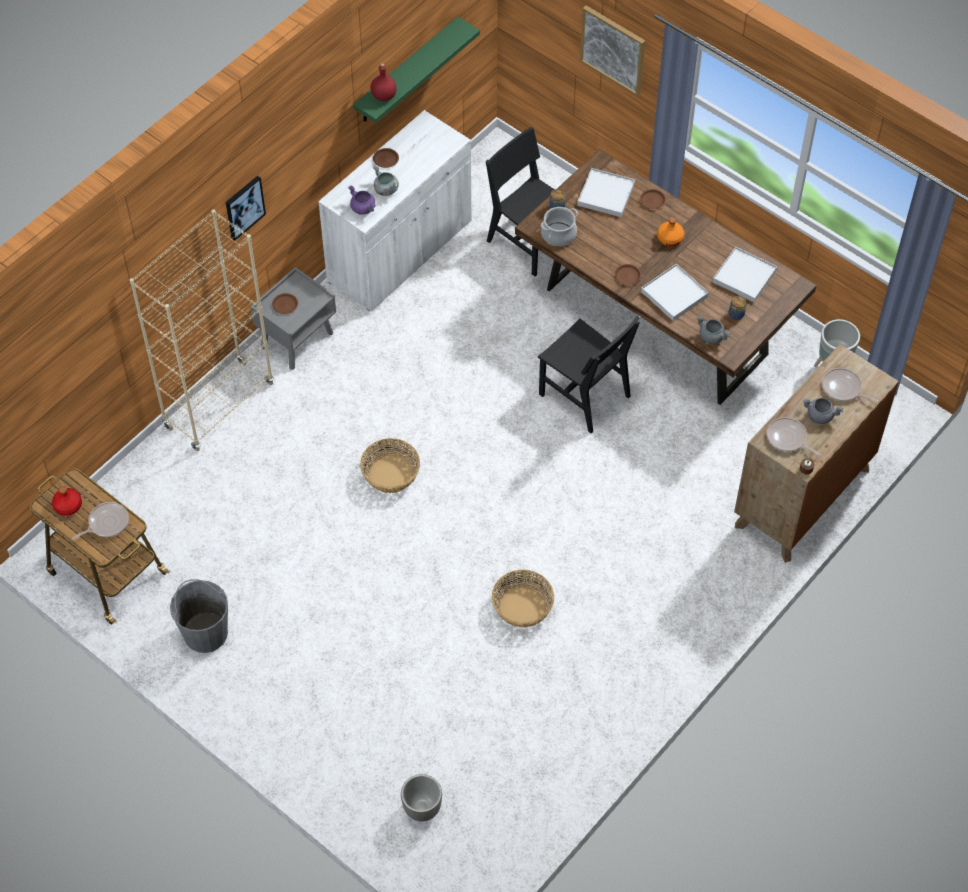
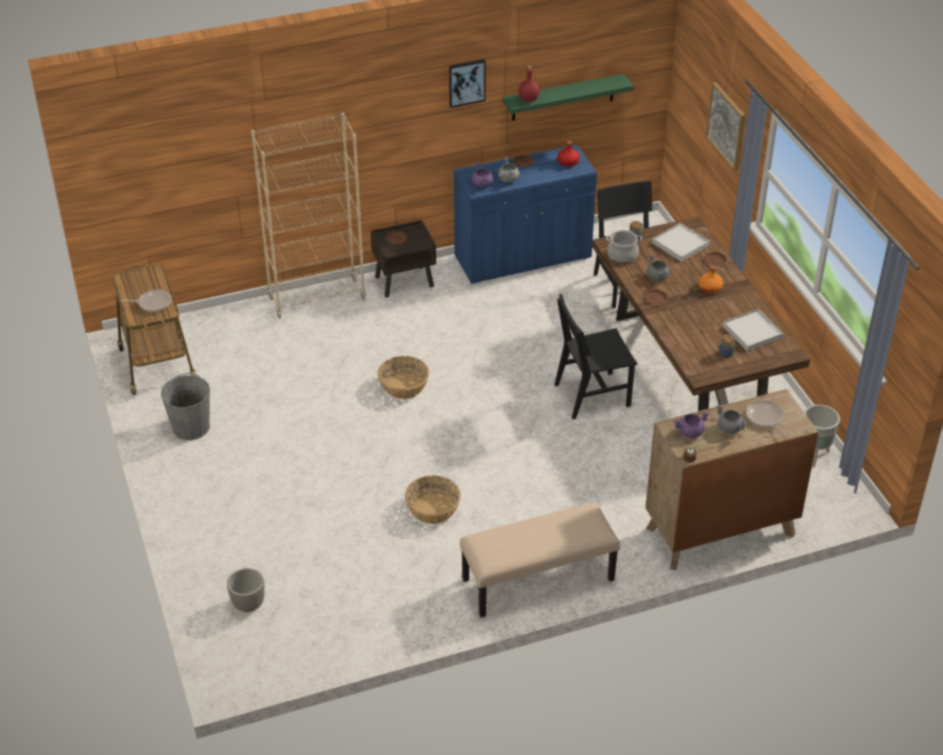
camera: 30 degrees right, 15 degrees down
red bottle [52,486,82,516] -> red bottle moved to [557,141,580,167]
picture [226,176,266,241] -> picture moved to [449,59,486,108]
grey nightstand [250,267,336,370] -> brown nightstand [370,220,436,297]
white cabinet [318,110,471,311] -> blue cabinet [454,145,597,284]
black chair [538,316,640,433] -> black chair turned 90 degrees clockwise [554,294,637,419]
white tray [641,264,709,321] -> none
grey cooking pot [697,316,731,344] -> grey cooking pot moved to [647,254,669,281]
frying pan [767,417,821,456] -> purple cooking pot [673,411,709,438]
none -> beige bench [460,502,620,618]

